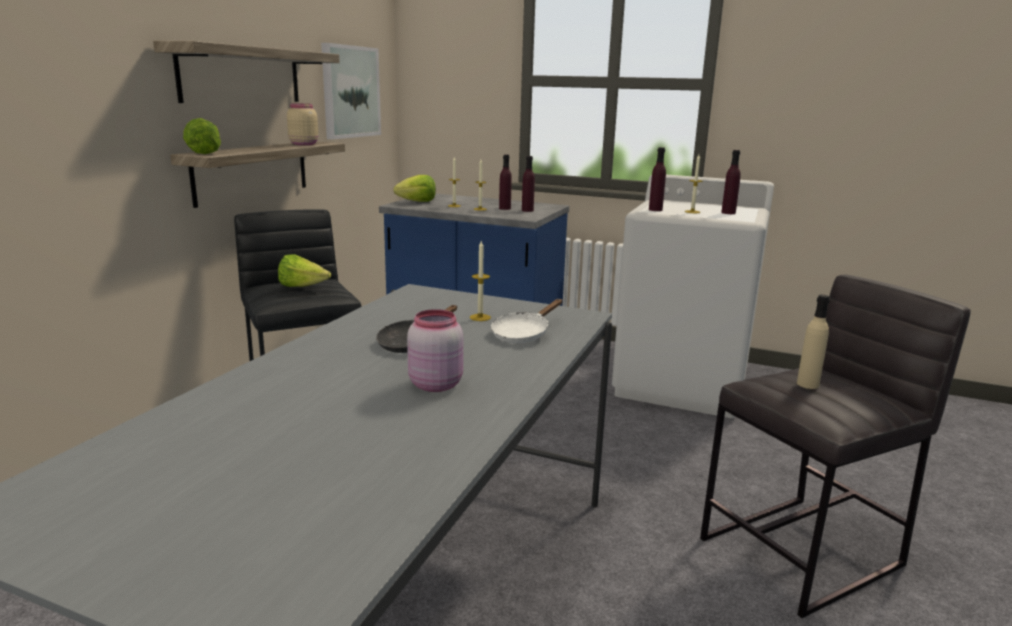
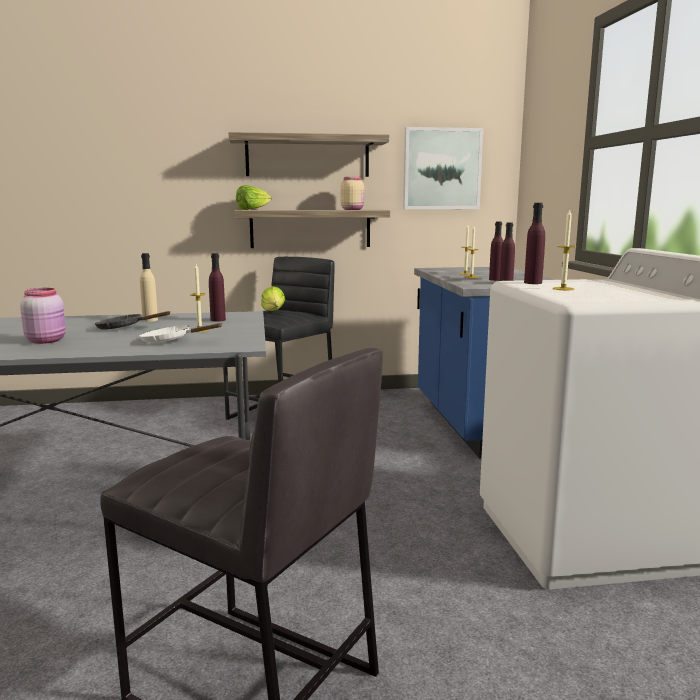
camera: 60 degrees right, 5 degrees down
lettuce [393,175,436,202] -> none
purple bottle [721,150,741,214] -> purple bottle moved to [209,253,226,322]
beige bottle [797,295,830,389] -> beige bottle moved to [140,253,158,322]

